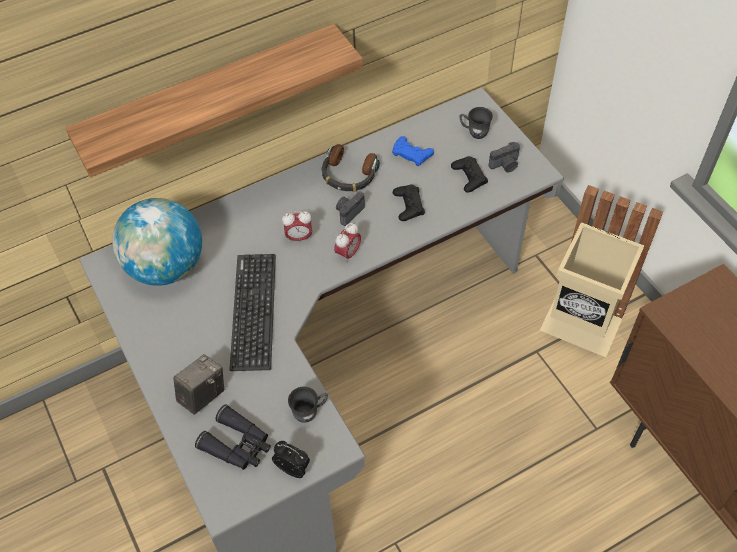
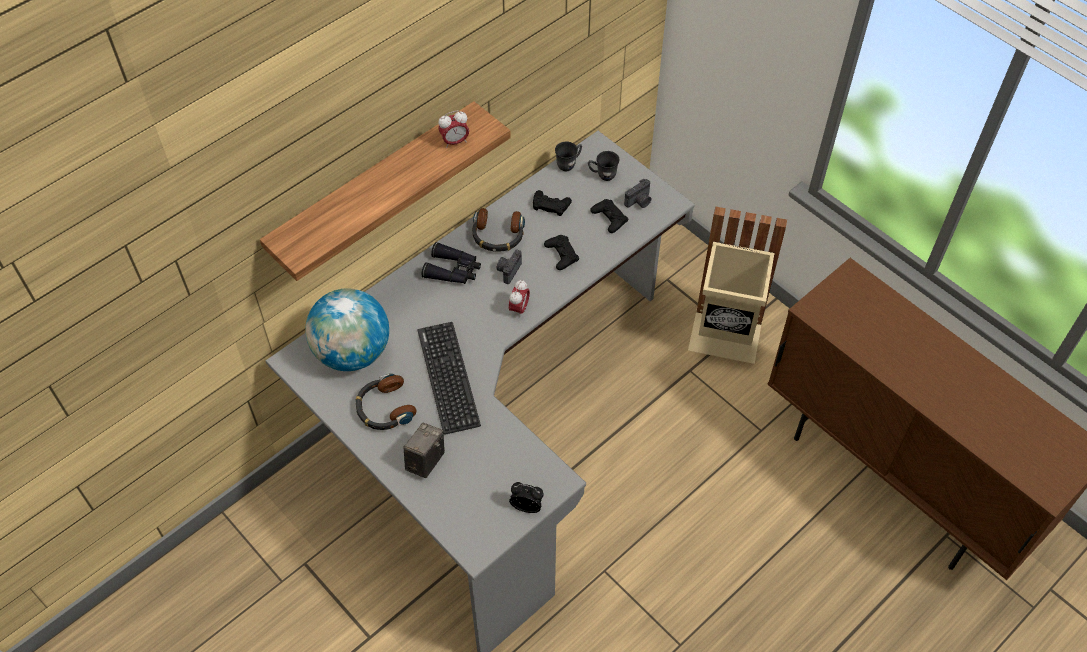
camera: 15 degrees left, 0 degrees up
black binoculars [195,404,271,470] -> black binoculars moved to [421,242,481,284]
alarm clock [282,211,312,243] -> alarm clock moved to [438,111,469,148]
grey mug [288,387,328,423] -> grey mug moved to [555,142,582,171]
blue game controller [392,136,434,166] -> black game controller [533,190,572,216]
none -> headphones [356,373,416,430]

